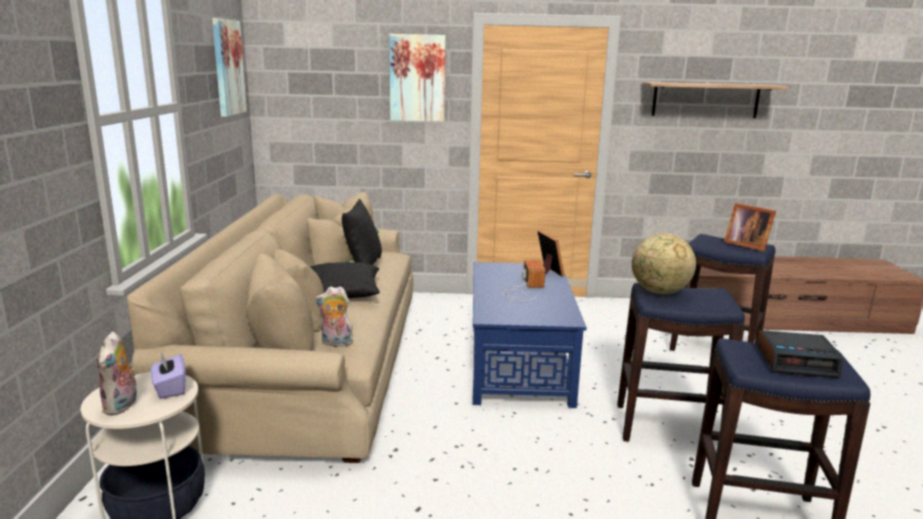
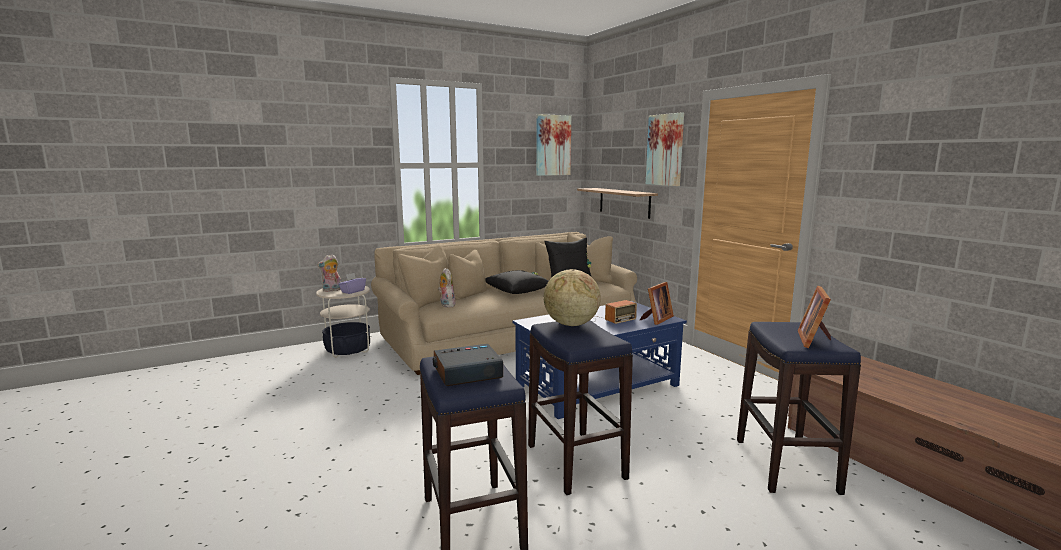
camera: 60 degrees right, 5 degrees down
shelf [643,82,789,118] -> shelf moved to [577,188,658,219]
alarm clock [757,330,843,378] -> alarm clock turned 90 degrees clockwise [433,344,503,386]

